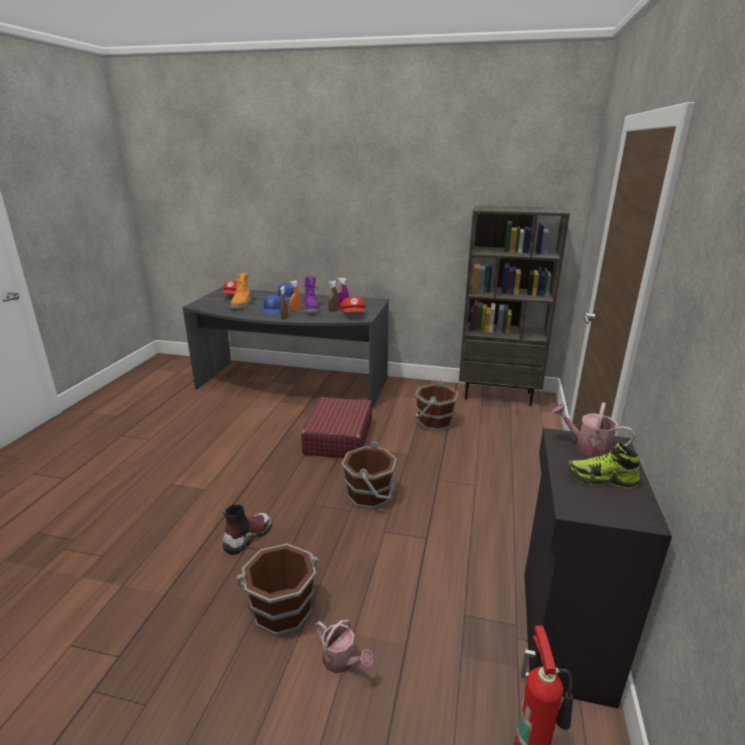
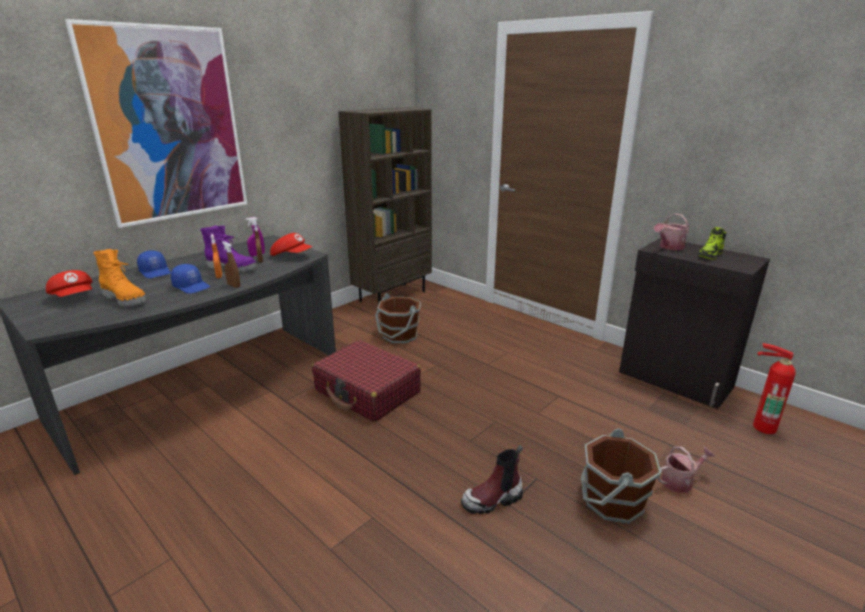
camera: 60 degrees left, 0 degrees up
boot [222,504,273,555] -> boot turned 90 degrees counterclockwise [461,445,523,514]
brown bucket [342,441,397,509] -> none
none -> picture [65,19,247,228]

